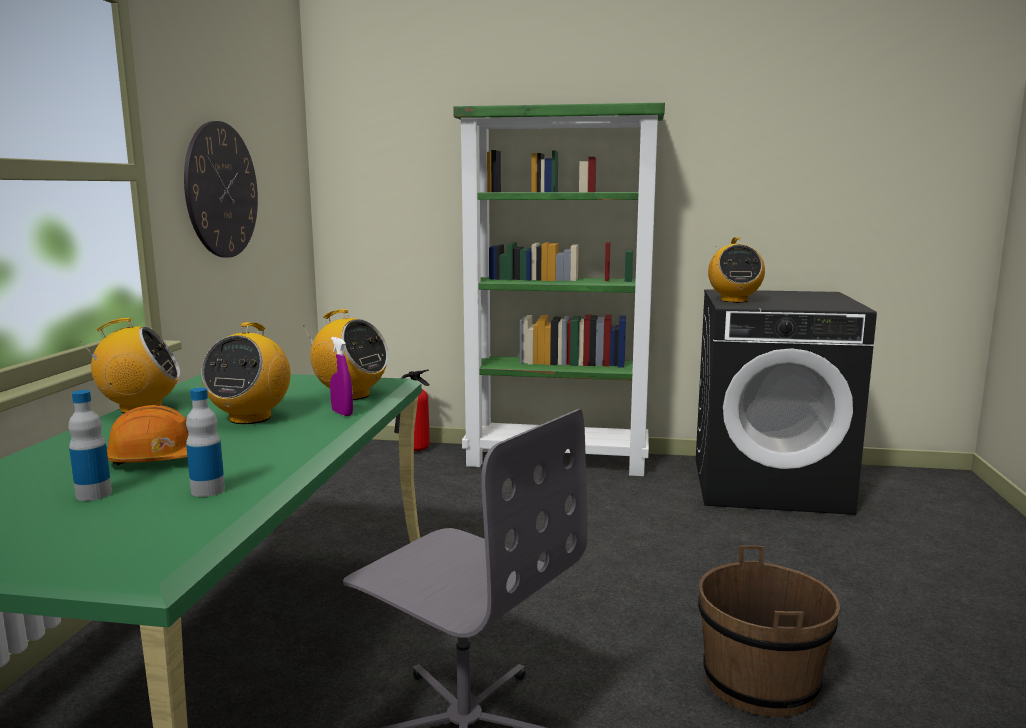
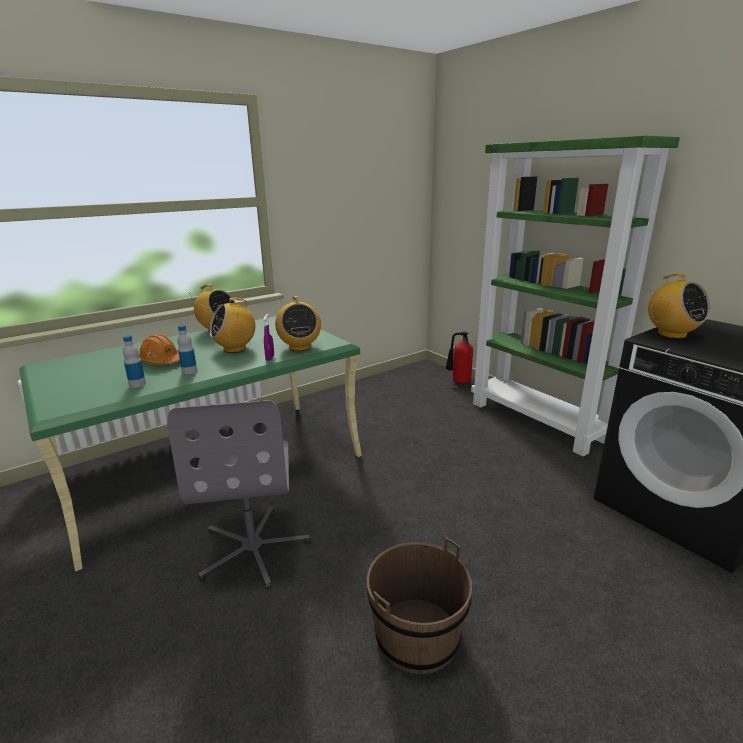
camera: 45 degrees right, 10 degrees up
bottle [68,390,112,501] -> bottle moved to [177,325,197,375]
wall clock [184,121,258,258] -> none
radio [708,237,765,303] -> radio turned 75 degrees counterclockwise [647,274,710,339]

